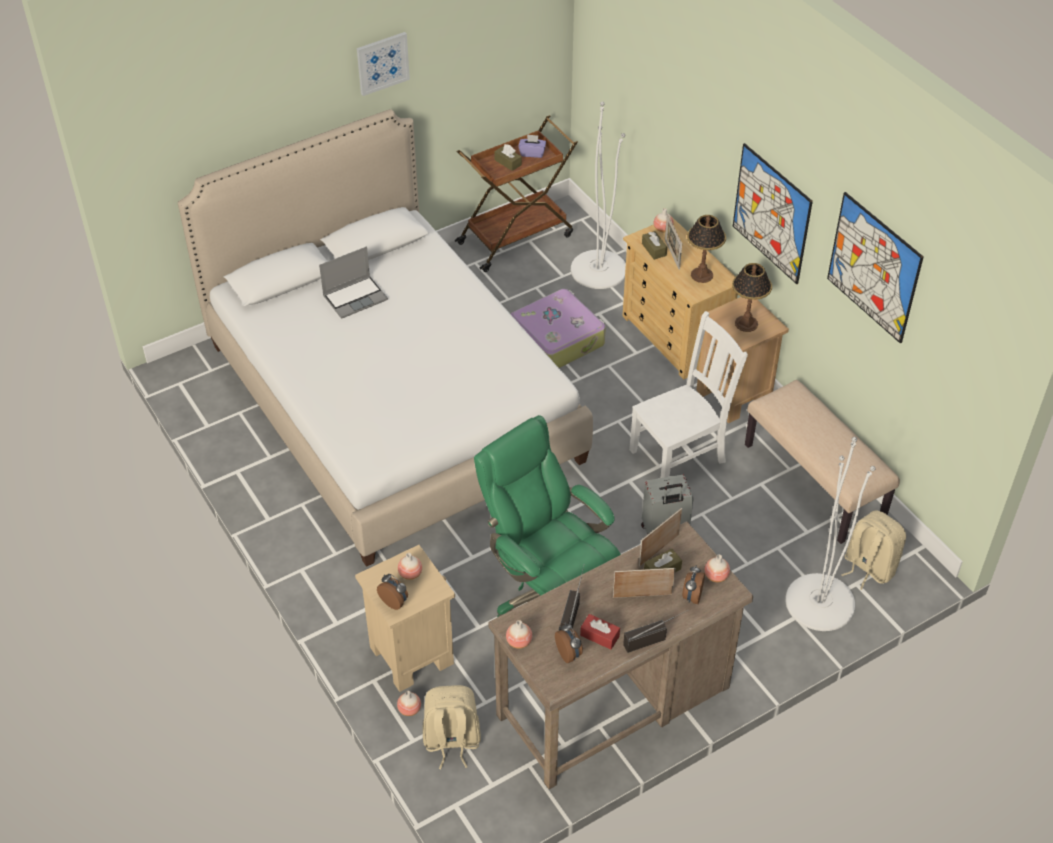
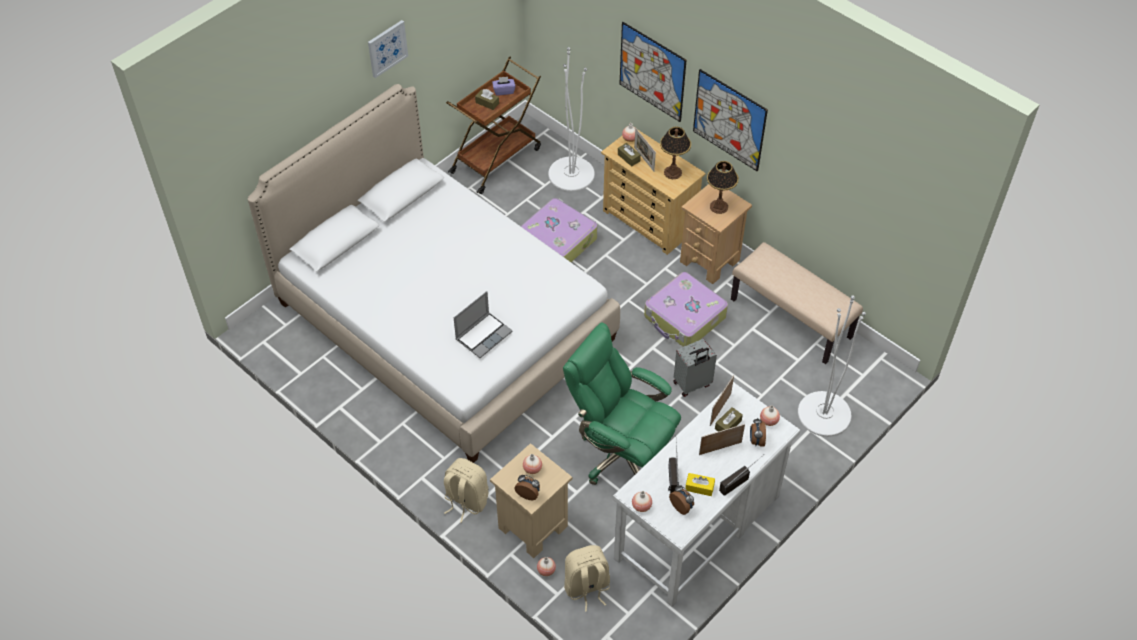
camera: 15 degrees left, 5 degrees up
laptop [319,247,388,319] -> laptop moved to [454,291,513,358]
brown desk [488,521,753,789] -> white desk [613,382,800,607]
red tissue box [580,614,620,649] -> yellow tissue box [685,473,715,496]
white chair [629,311,748,478] -> suitcase [644,272,728,347]
picture [827,192,924,344] -> picture moved to [620,22,687,122]
beige backpack [841,511,906,590] -> beige backpack moved to [444,458,489,523]

